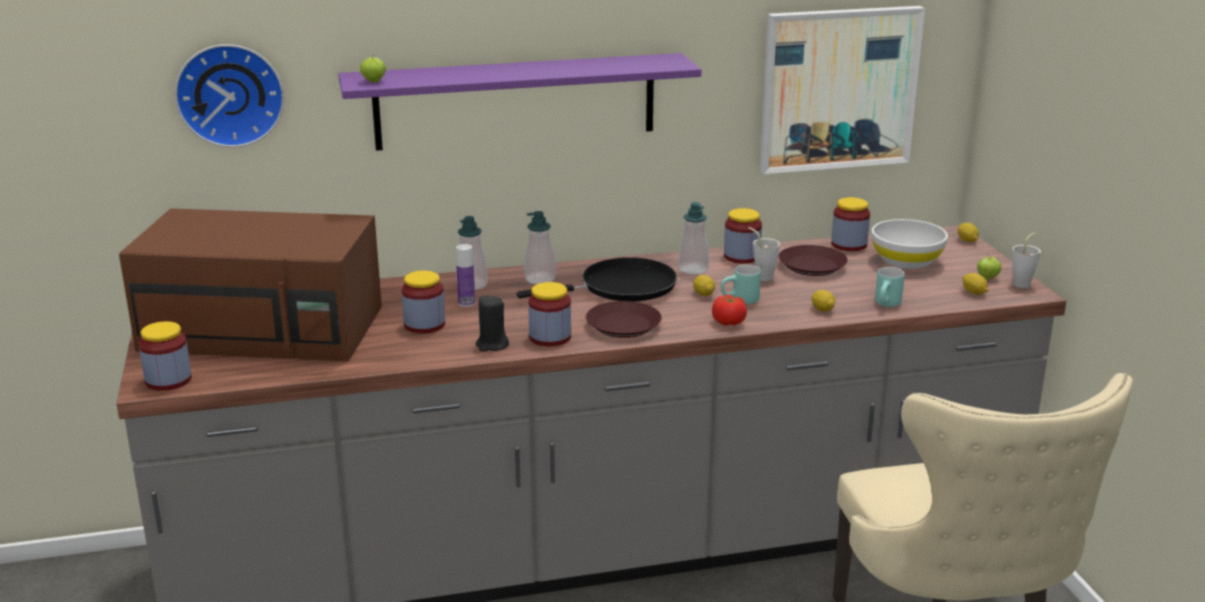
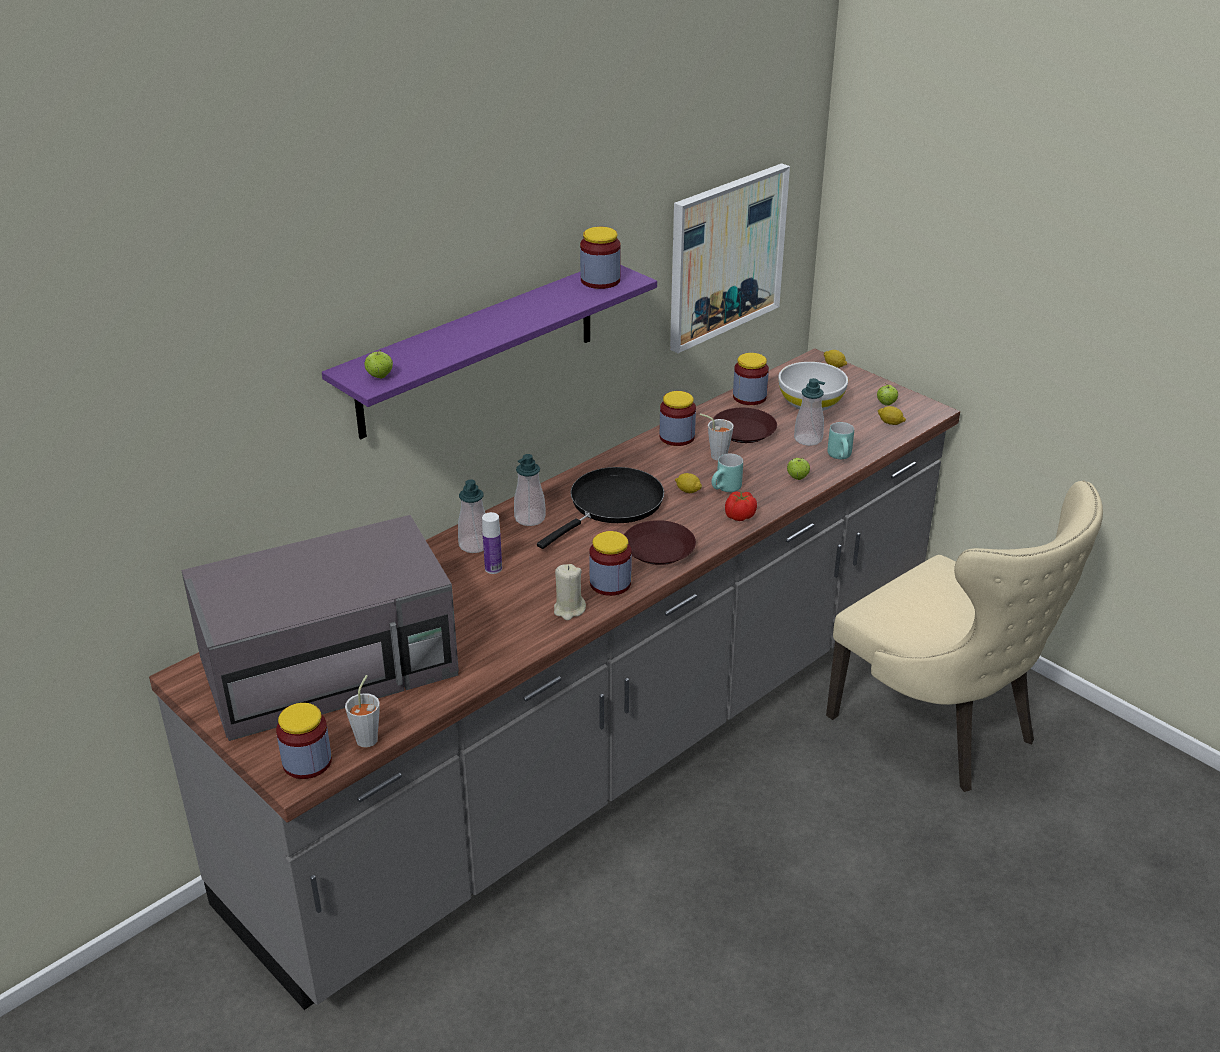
camera: 30 degrees left, 10 degrees up
brown microwave [119,208,382,361] -> grey microwave [181,515,459,741]
wall clock [174,44,284,148] -> none
jar [402,270,445,333] -> jar moved to [580,227,621,289]
black candle [476,295,509,351] -> beige candle [554,564,586,620]
soap dispenser [679,202,709,275] -> soap dispenser moved to [794,378,825,446]
lemon [812,290,835,311] -> apple [787,458,810,480]
grey cup [1012,232,1041,288] -> grey cup moved to [345,675,380,748]

